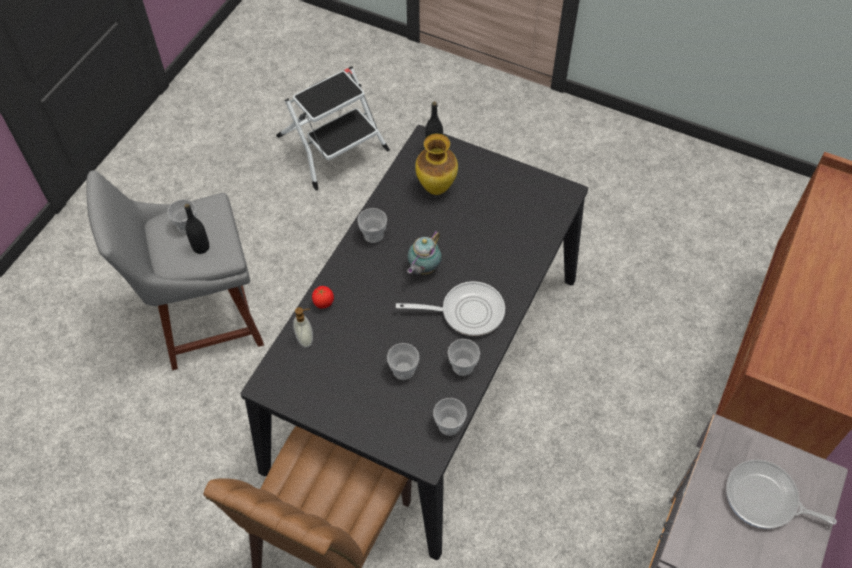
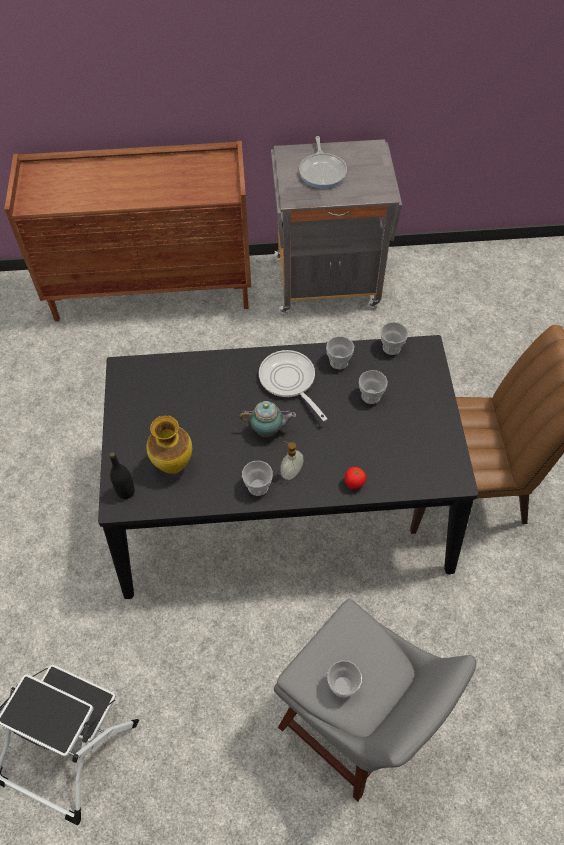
camera: 120 degrees left, 0 degrees up
black bottle [184,204,209,254] -> none
soap dispenser [293,307,313,347] -> soap dispenser moved to [280,441,303,480]

